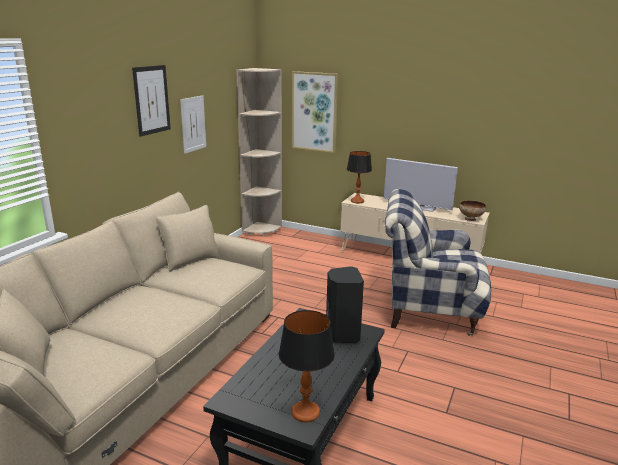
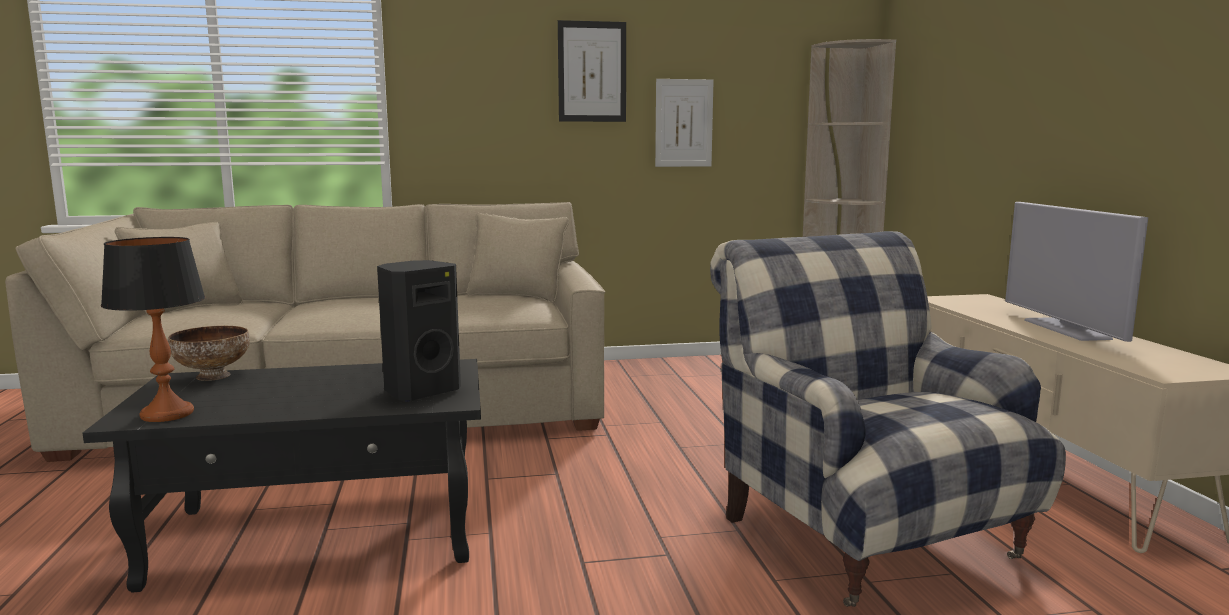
camera: 55 degrees right, 10 degrees down
picture [292,71,338,153] -> none
table lamp [346,151,372,203] -> none
bowl [459,200,486,221] -> bowl moved to [168,326,250,381]

